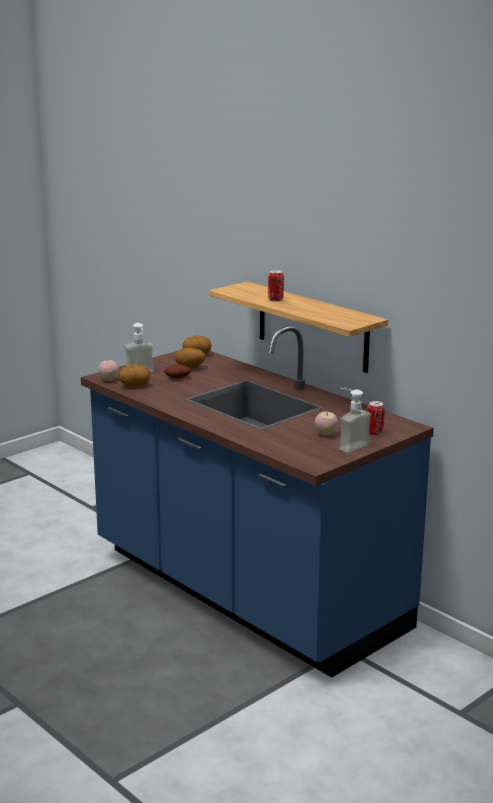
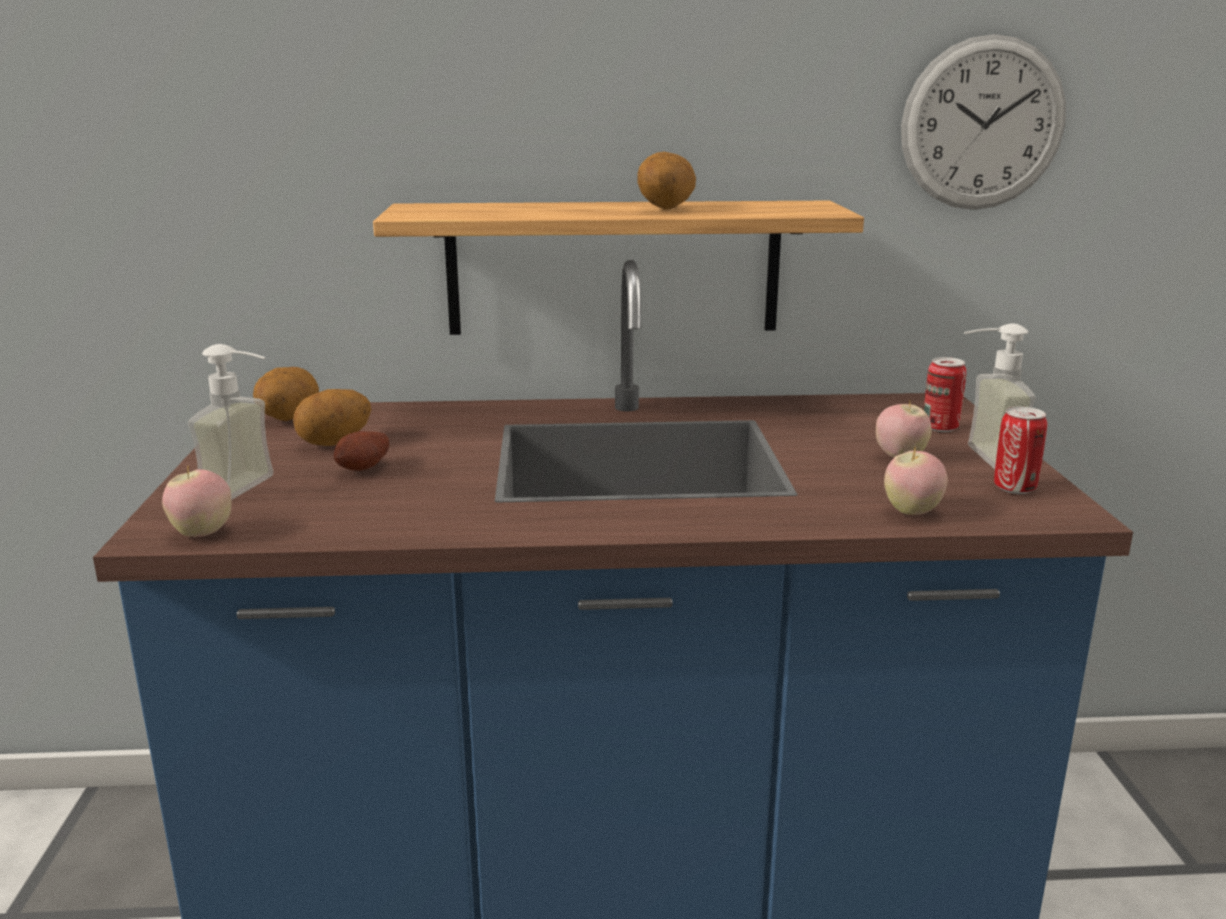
camera: 50 degrees left, 0 degrees up
potato [118,364,151,387] -> potato moved to [637,152,696,210]
can [268,270,284,302] -> can moved to [994,406,1047,494]
none -> apple [884,446,948,515]
none -> wall clock [901,34,1066,210]

